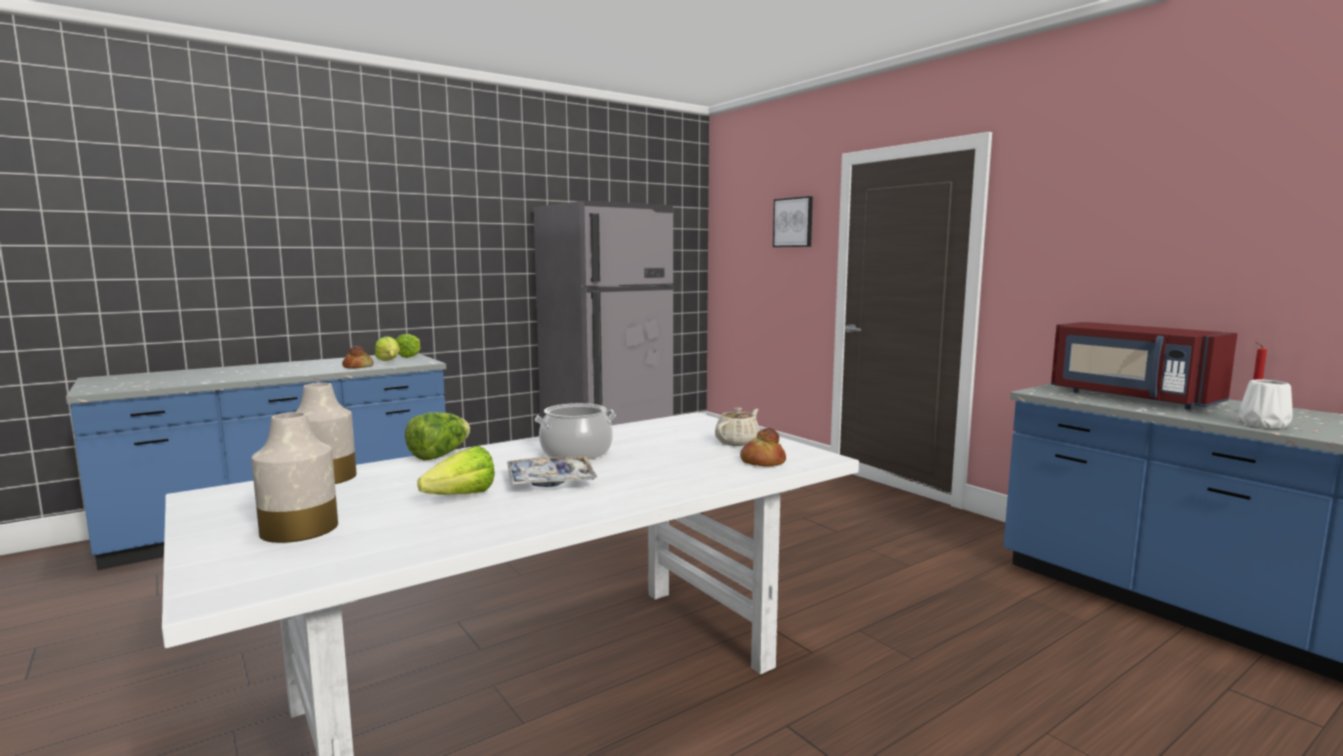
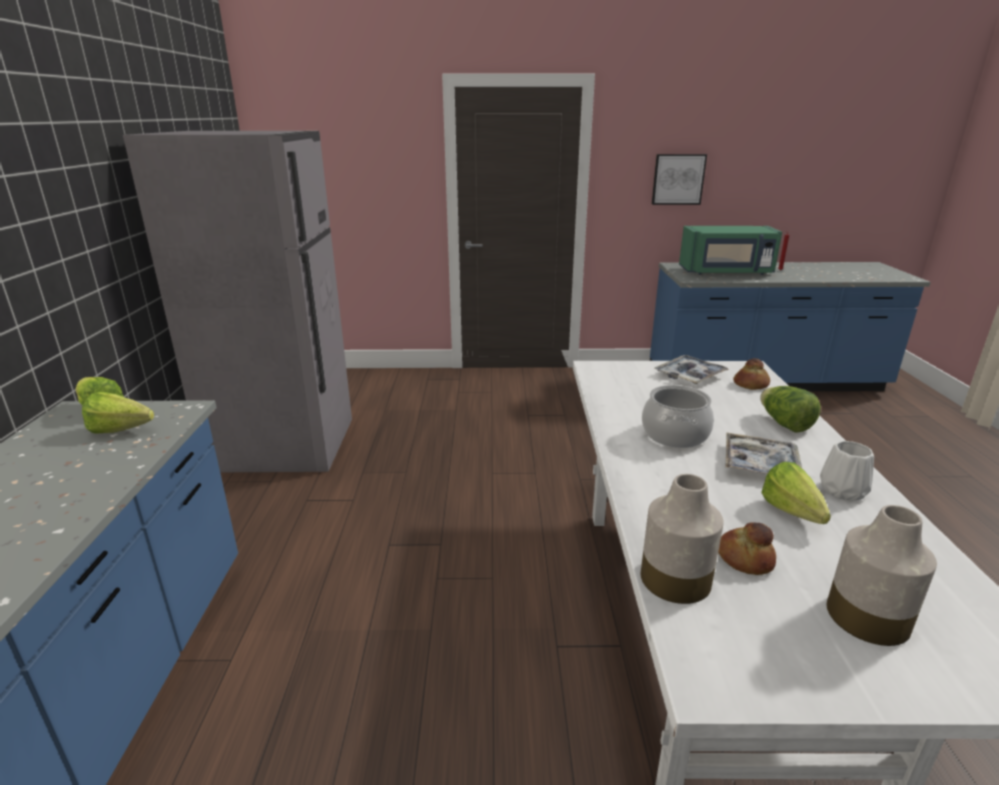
camera: 55 degrees left, 15 degrees up
bread [342,346,374,369] -> bread moved to [718,522,776,575]
lettuce [405,412,470,460] -> lettuce moved to [760,386,821,433]
beige teapot [715,408,760,446] -> tray [654,355,729,384]
picture [773,196,813,247] -> picture moved to [652,154,707,205]
red microwave [1051,322,1237,410] -> green microwave [679,226,782,275]
white vase [1239,380,1293,429] -> white vase moved to [820,441,874,501]

